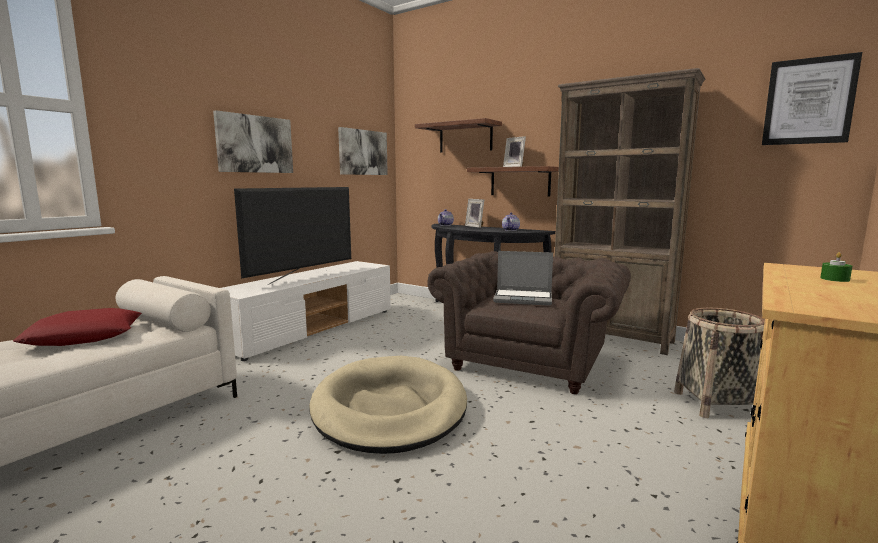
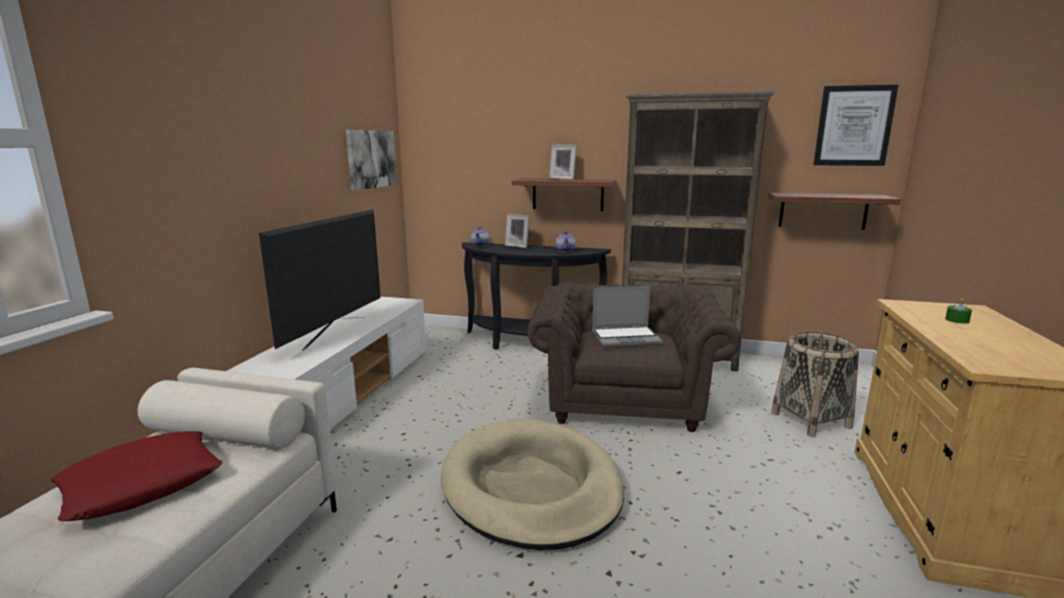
camera: 20 degrees left, 5 degrees up
picture [213,110,293,173] -> none
shelf [415,118,502,152] -> shelf moved to [768,193,901,230]

